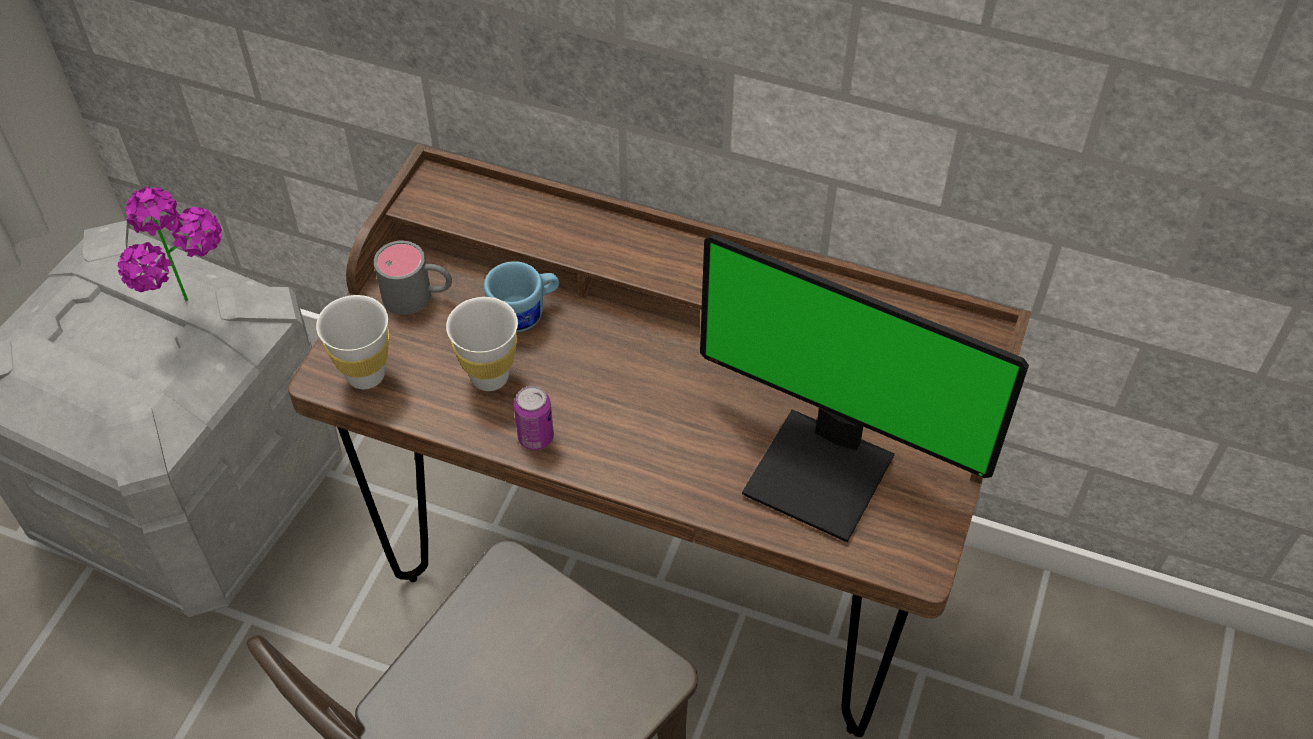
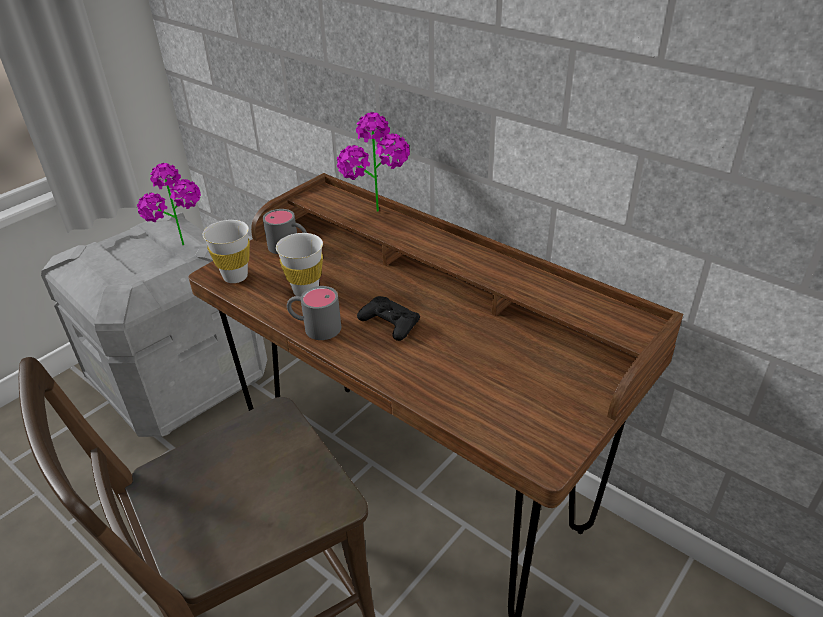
camera: 20 degrees right, 15 degrees down
blue mug [484,261,559,332] -> none
can [514,386,554,450] -> grey mug [287,286,341,340]
monitor [700,234,1029,542] -> none
none -> potted plant [337,112,410,212]
none -> black game controller [357,296,420,341]

